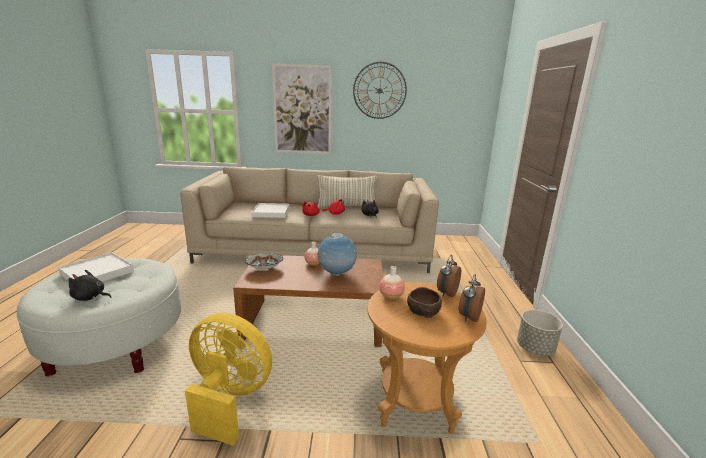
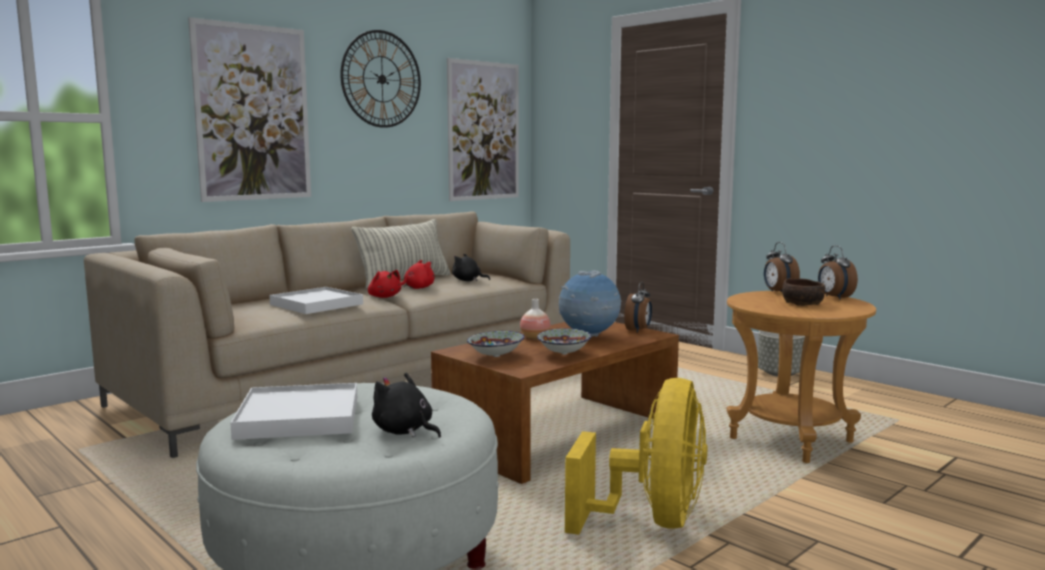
camera: 45 degrees left, 10 degrees down
black plush toy [69,270,112,301] -> black plush toy turned 75 degrees clockwise [372,373,441,438]
yellow fan [185,313,272,446] -> yellow fan turned 135 degrees clockwise [565,378,707,535]
vase [379,266,405,299] -> none
none -> picture [447,58,519,201]
none -> bowl [537,328,591,355]
none -> alarm clock [624,282,652,333]

